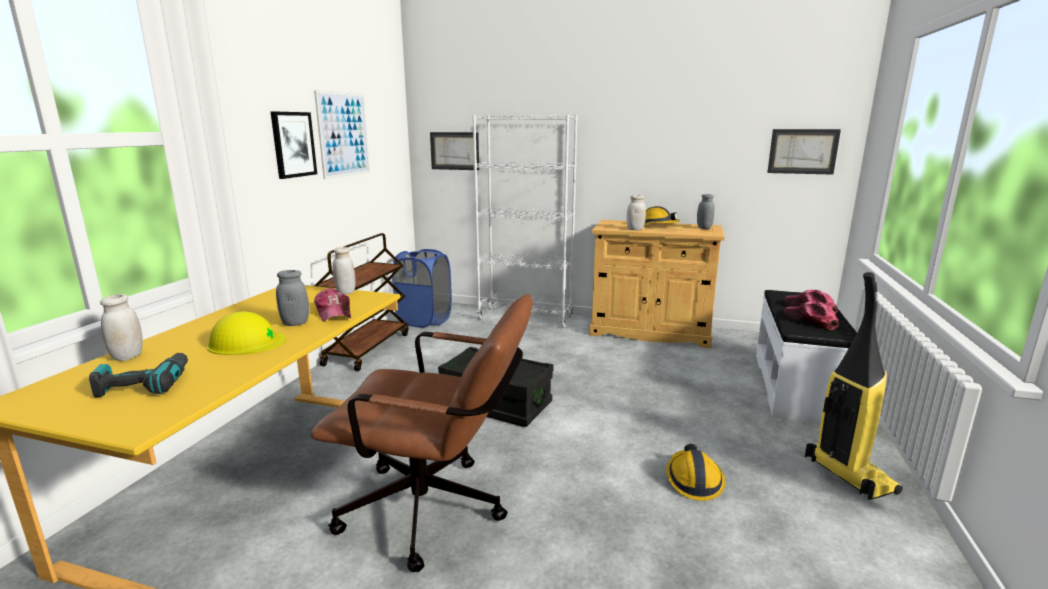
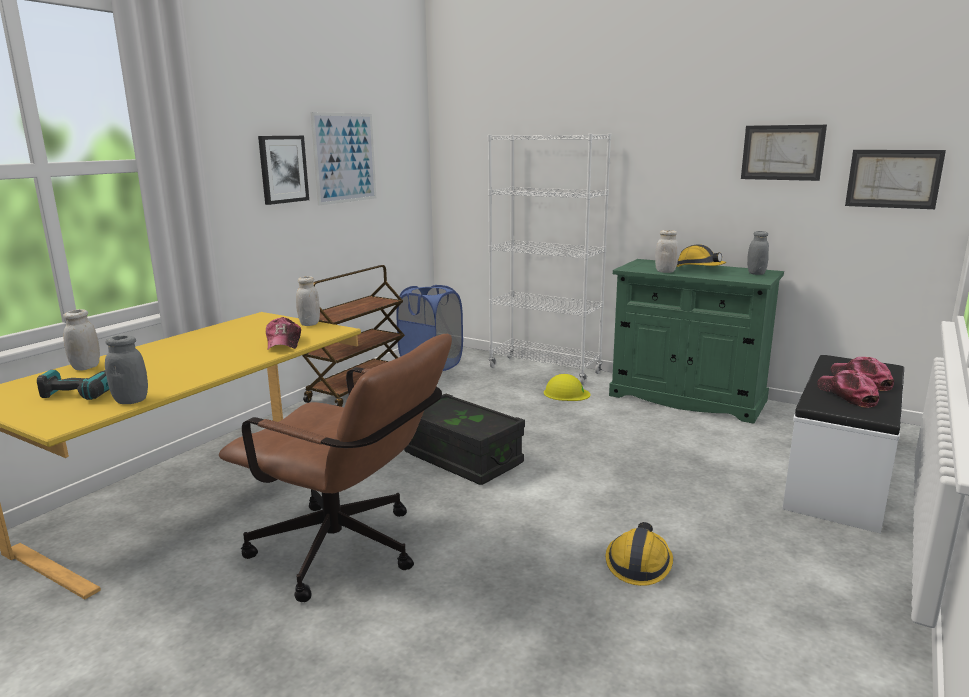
camera: 15 degrees right, 0 degrees up
yellow hard hat [207,311,286,355] -> yellow hard hat moved to [544,374,590,401]
grey jar [276,270,309,326] -> grey jar moved to [105,335,148,404]
picture [430,132,479,170] -> picture moved to [741,125,827,181]
beige cabinet [589,220,724,348] -> green cabinet [609,259,784,424]
vacuum cleaner [805,272,903,500] -> none

